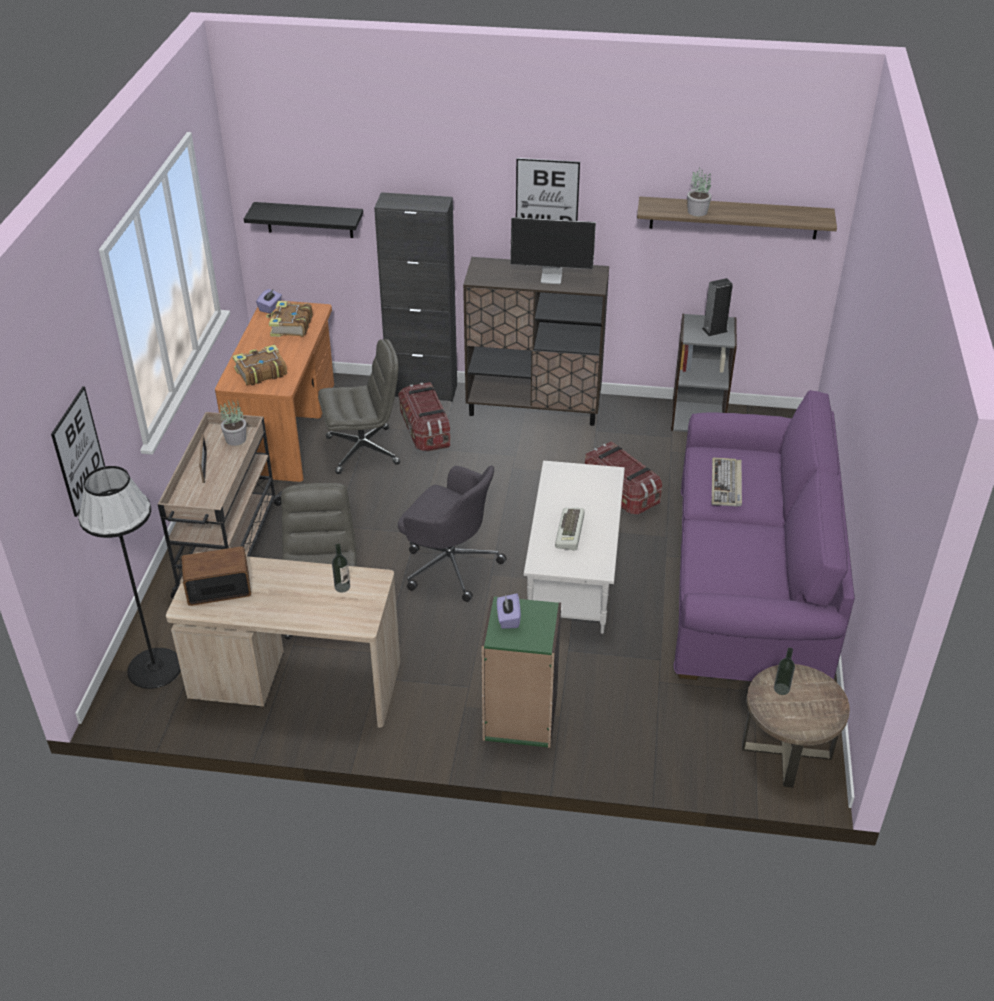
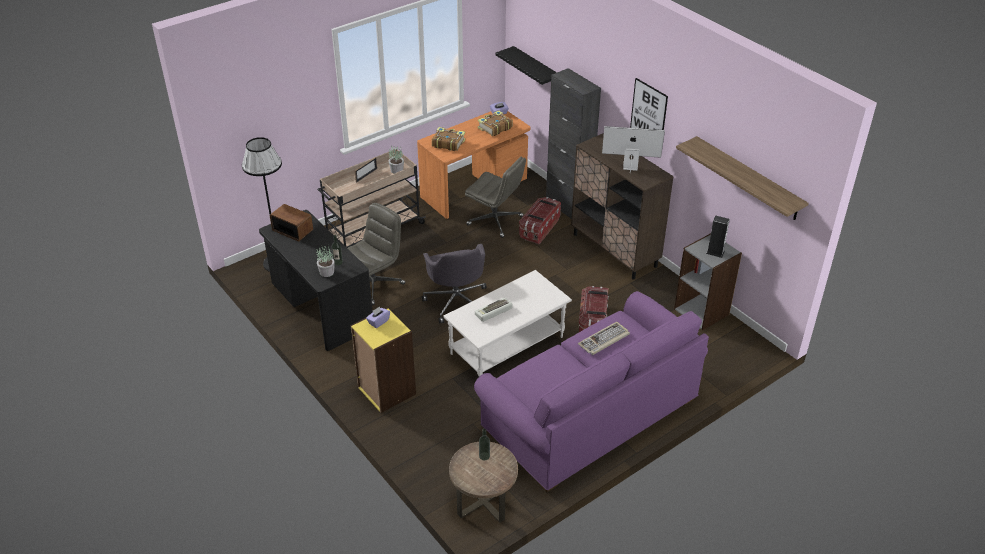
camera: 45 degrees right, 0 degrees up
picture [51,386,105,517] -> none
beige desk [166,552,400,728] -> black desk [259,210,373,351]
green bookcase [481,596,561,748] -> yellow bookcase [351,307,416,413]
monitor [510,217,596,284] -> monitor turned 135 degrees clockwise [602,126,665,173]
potted plant [687,167,712,216] -> potted plant moved to [316,245,335,277]

